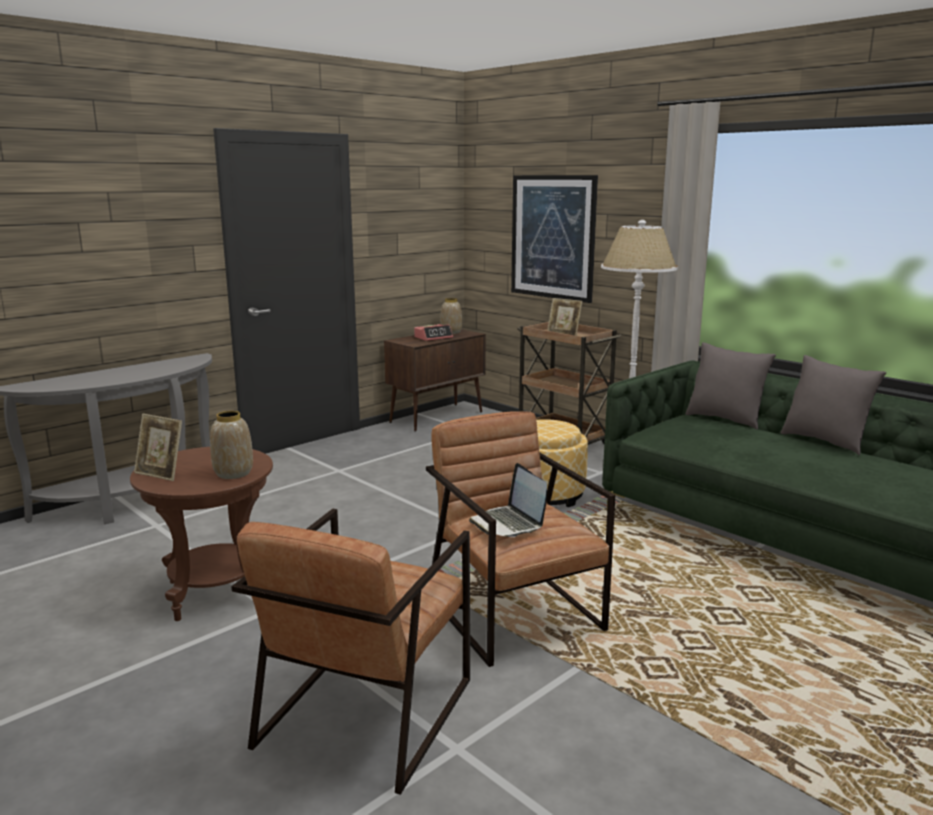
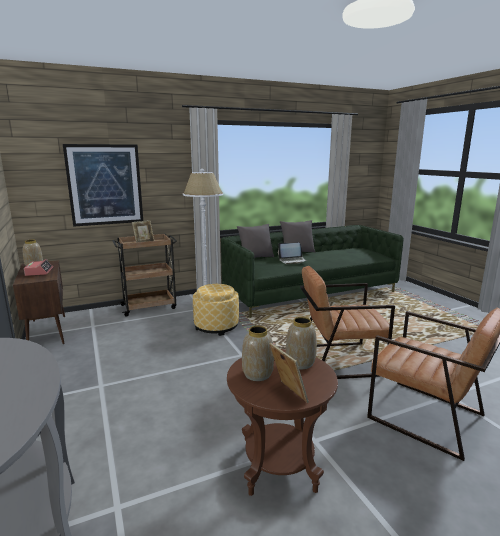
camera: 70 degrees left, 0 degrees up
picture frame [134,414,182,481] -> picture frame turned 75 degrees counterclockwise [269,342,309,403]
laptop [469,463,547,537] -> laptop moved to [278,243,307,264]
none -> vase [242,326,274,381]

